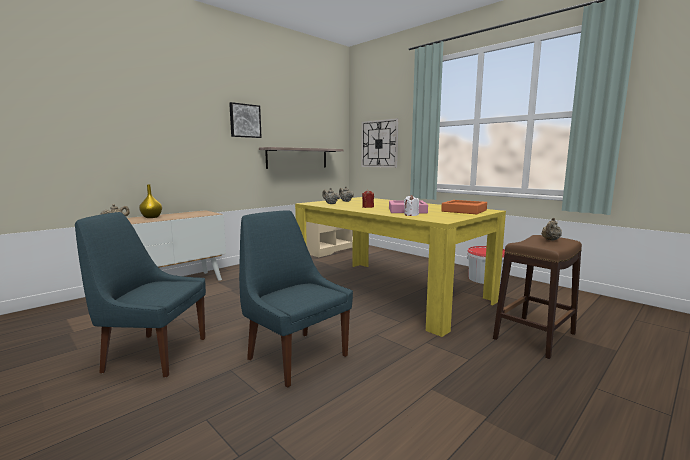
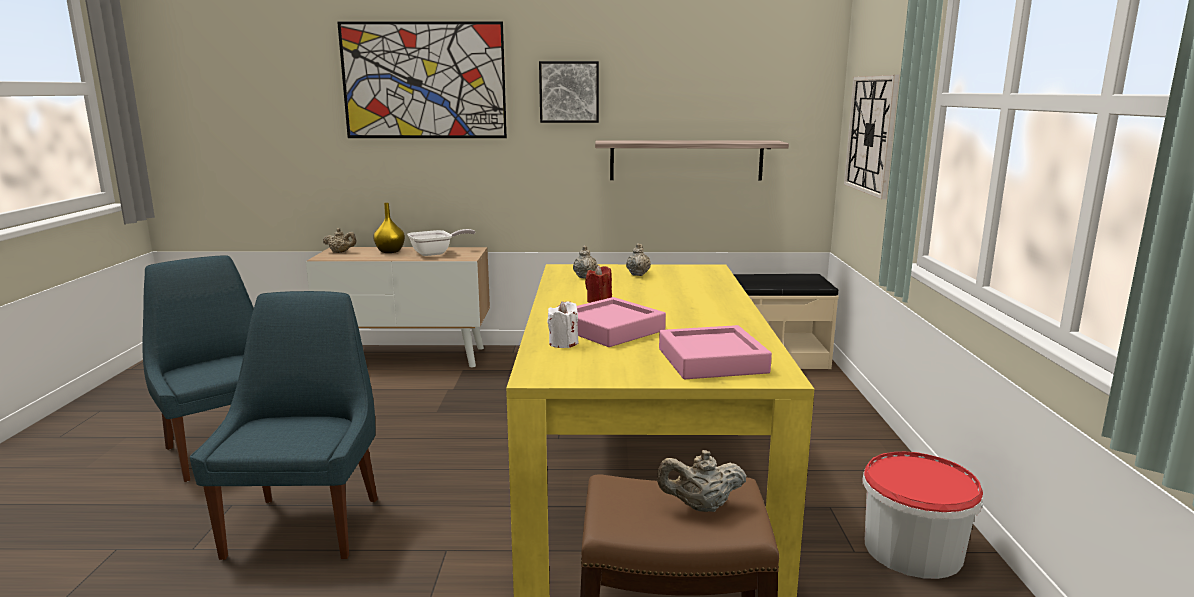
camera: 45 degrees right, 5 degrees up
orange tray [441,200,487,214] -> pink tray [659,325,772,379]
none -> picture [337,22,507,138]
none -> frying pan [407,229,475,256]

